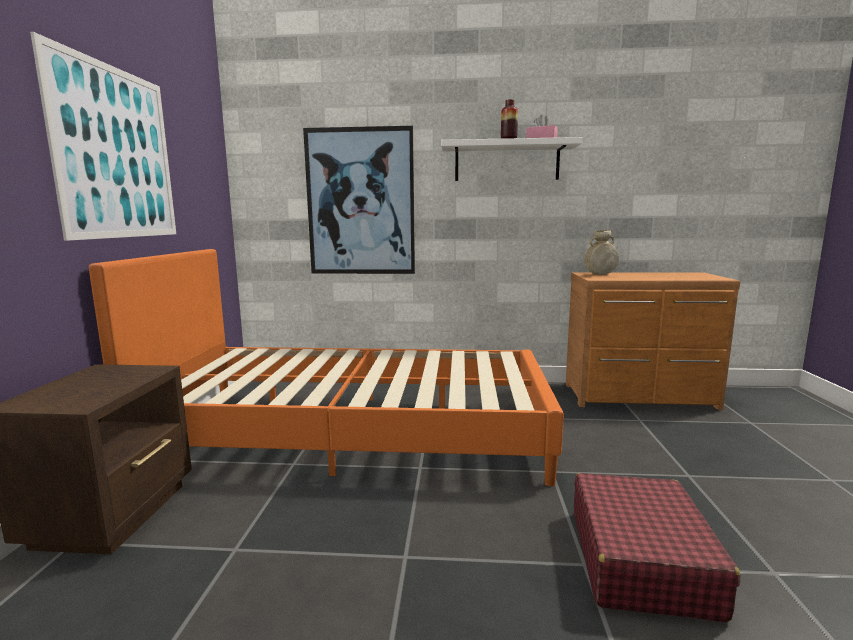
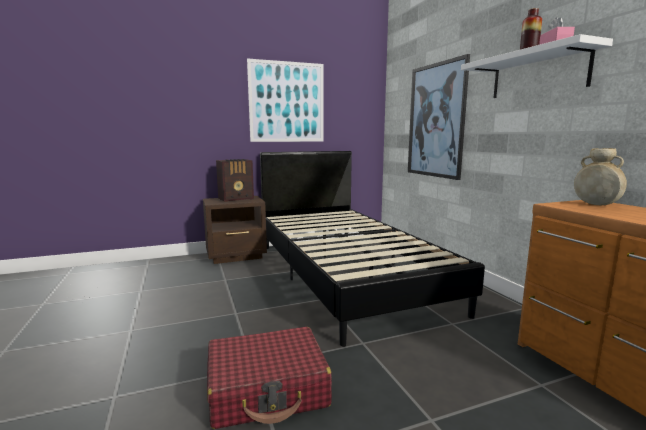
camera: 65 degrees right, 0 degrees up
orange bed [89,249,564,486] -> black bed [260,151,485,347]
none -> radio [216,159,254,202]

